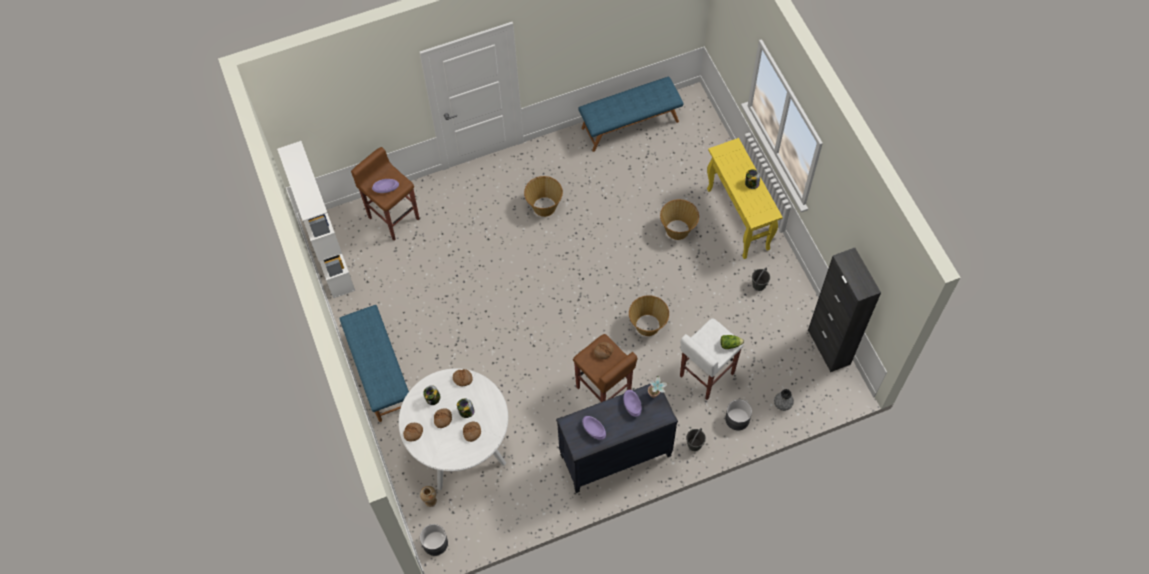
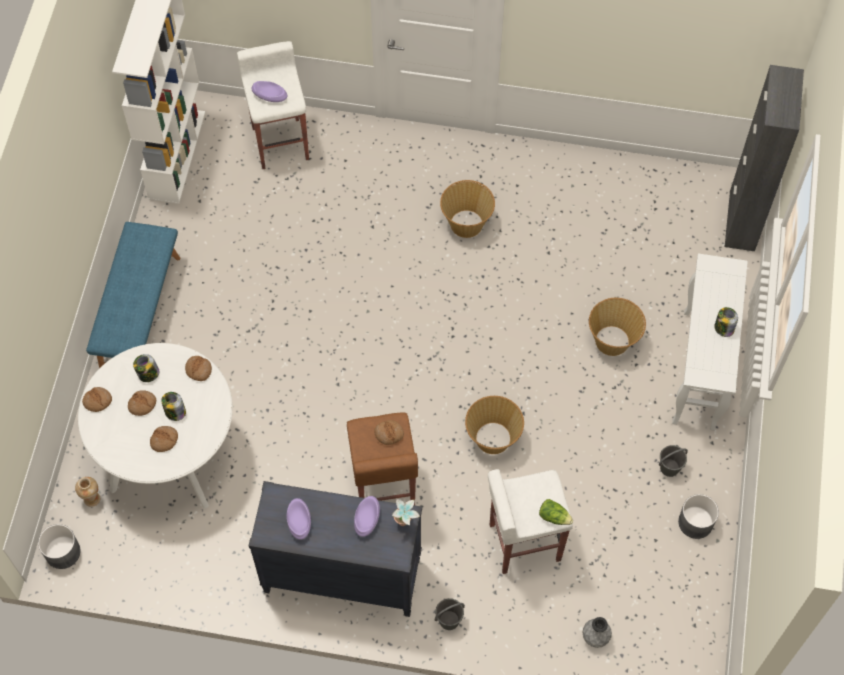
camera: 30 degrees right, 0 degrees up
brown stool [351,147,419,240] -> white stool [237,41,309,169]
blue bench [578,77,684,152] -> none
yellow console table [707,138,783,259] -> white console table [672,253,748,431]
grey planter [725,399,752,431] -> grey planter moved to [678,494,719,539]
black cabinet [808,248,881,372] -> black cabinet moved to [724,65,804,251]

